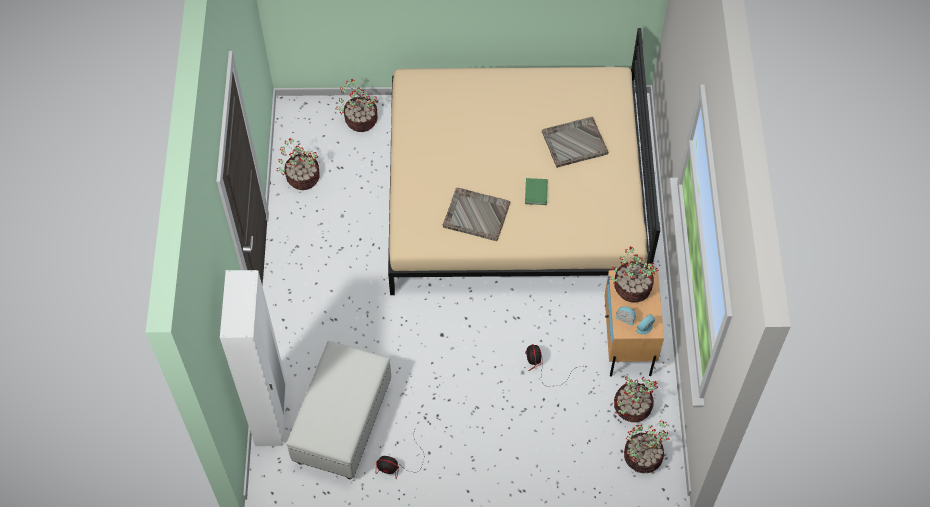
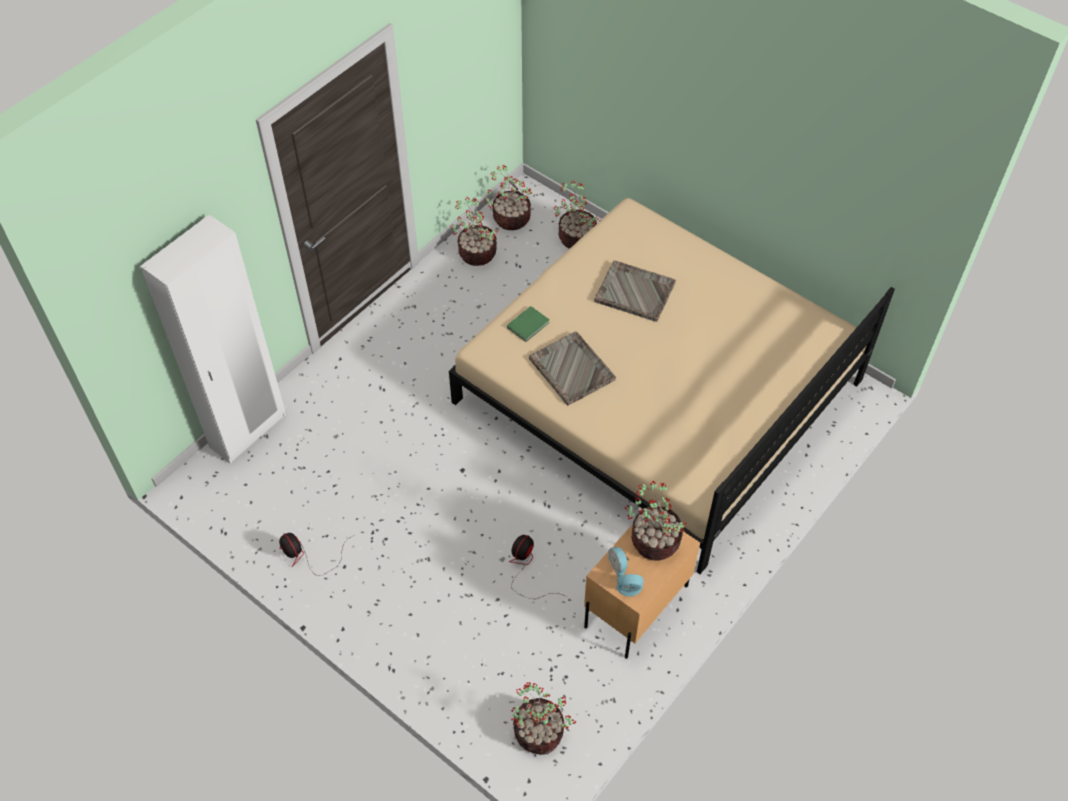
camera: 40 degrees right, 5 degrees down
white ottoman [286,341,391,479] -> none
green book [525,178,548,205] -> green book moved to [507,306,550,342]
grey tray [542,117,608,168] -> grey tray moved to [594,261,676,322]
potted plant [614,377,658,422] -> potted plant moved to [484,165,532,230]

